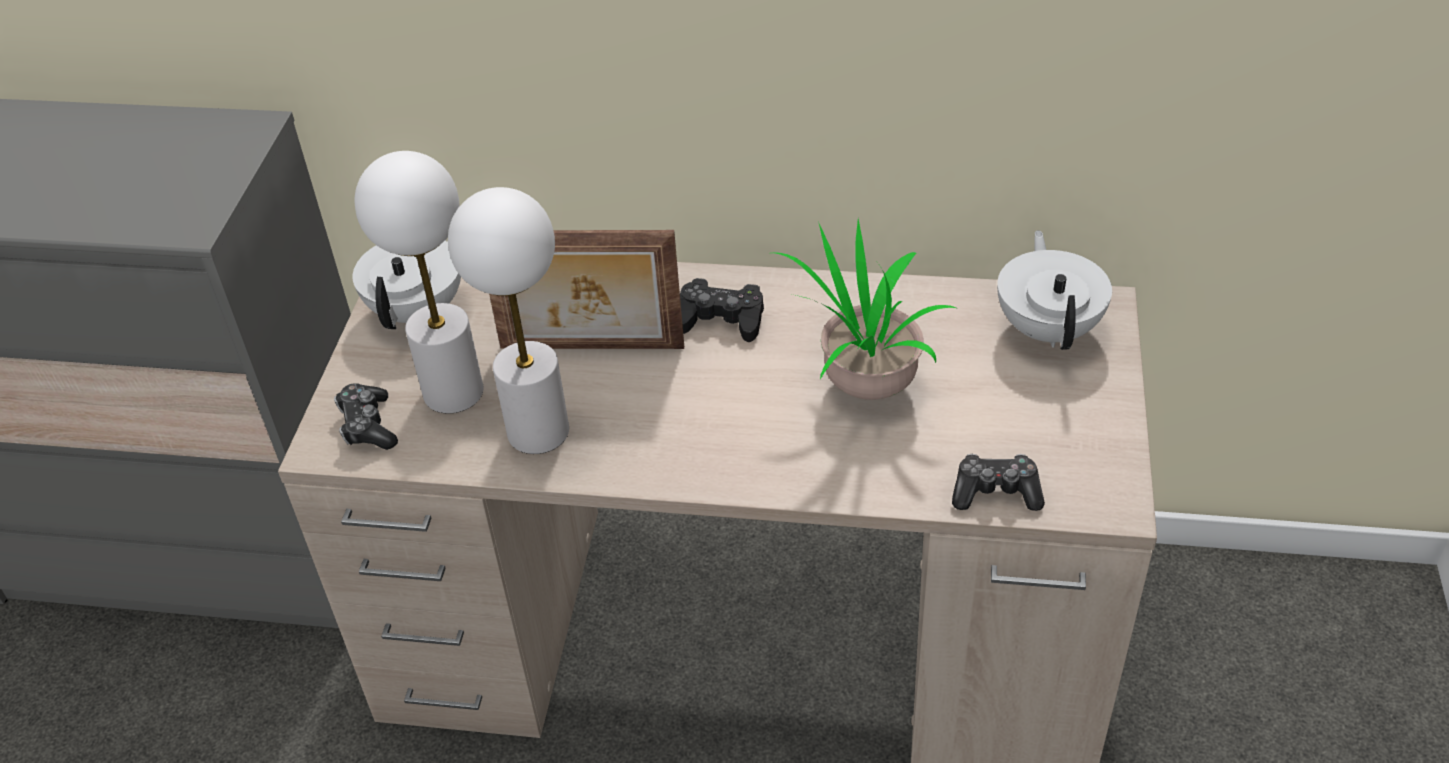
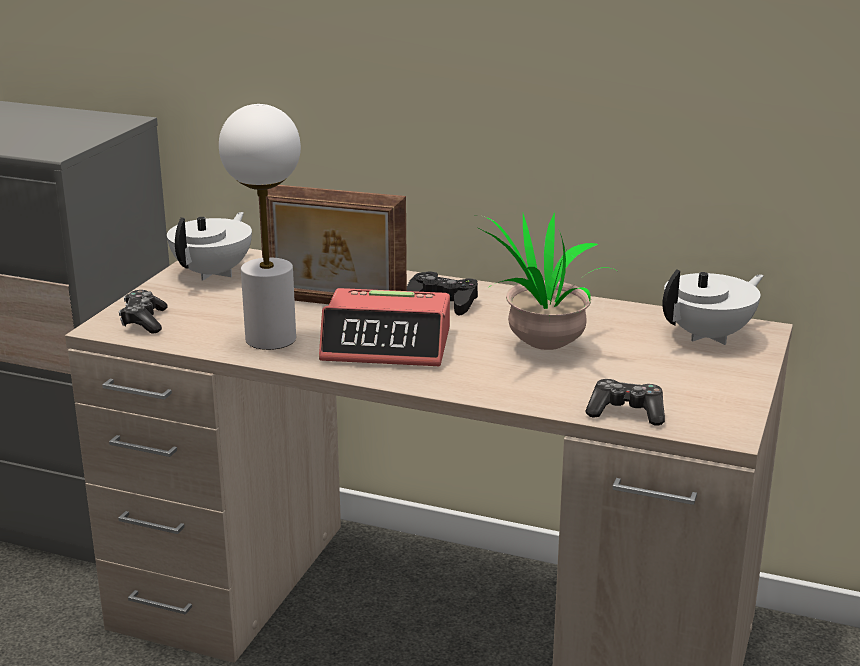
camera: 10 degrees right, 20 degrees down
white table lamp [354,151,484,413] -> none
white teapot [997,230,1112,350] -> white teapot turned 45 degrees clockwise [662,269,764,345]
none -> alarm clock [319,288,450,366]

